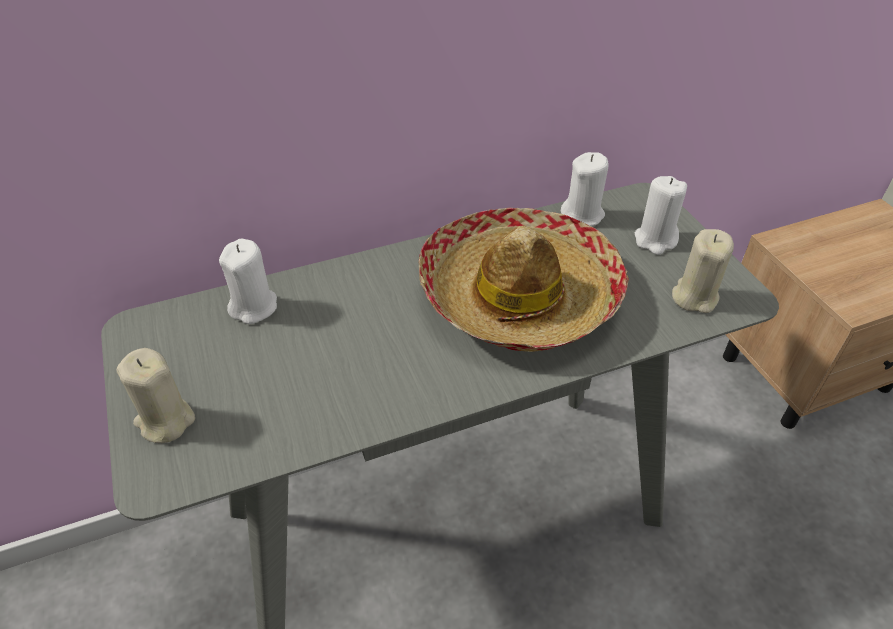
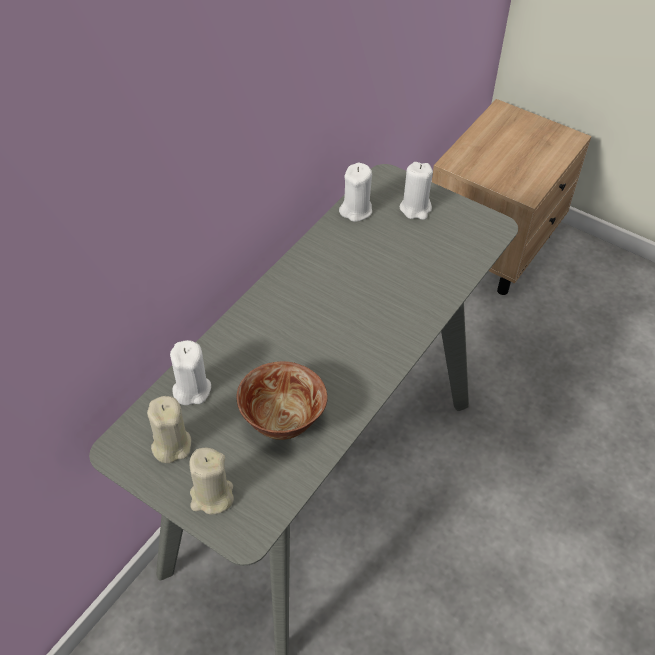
camera: 35 degrees left, 5 degrees up
hat [419,208,629,352] -> none
beige candle [672,229,734,313] -> beige candle moved to [147,396,191,463]
none -> bowl [237,361,328,440]

